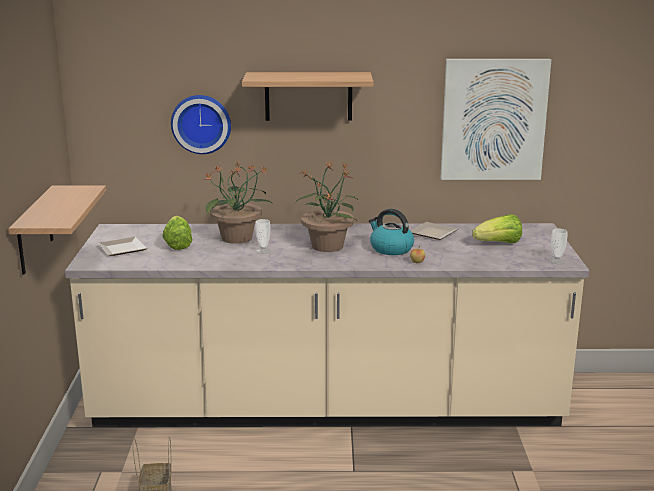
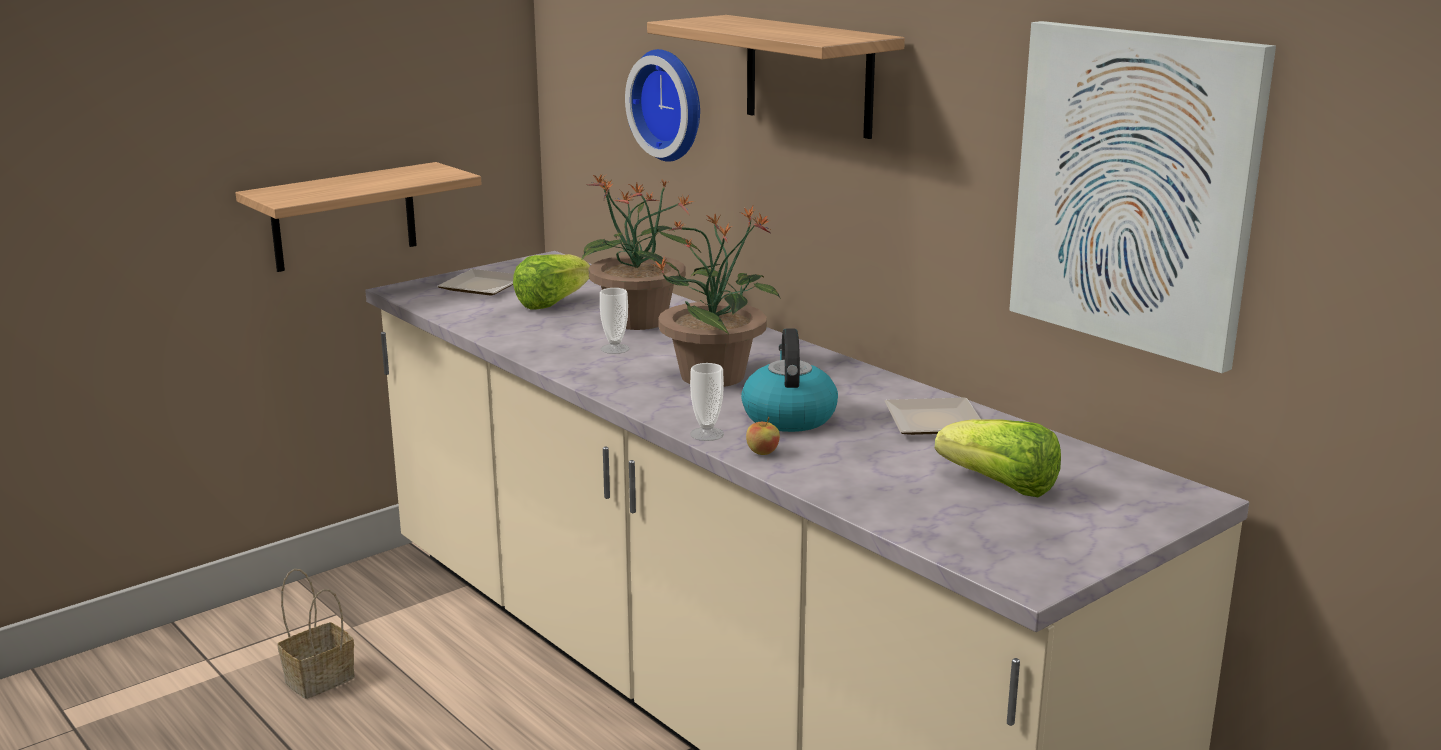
camera: 50 degrees right, 0 degrees up
cup [549,228,568,264] -> cup moved to [690,363,724,441]

